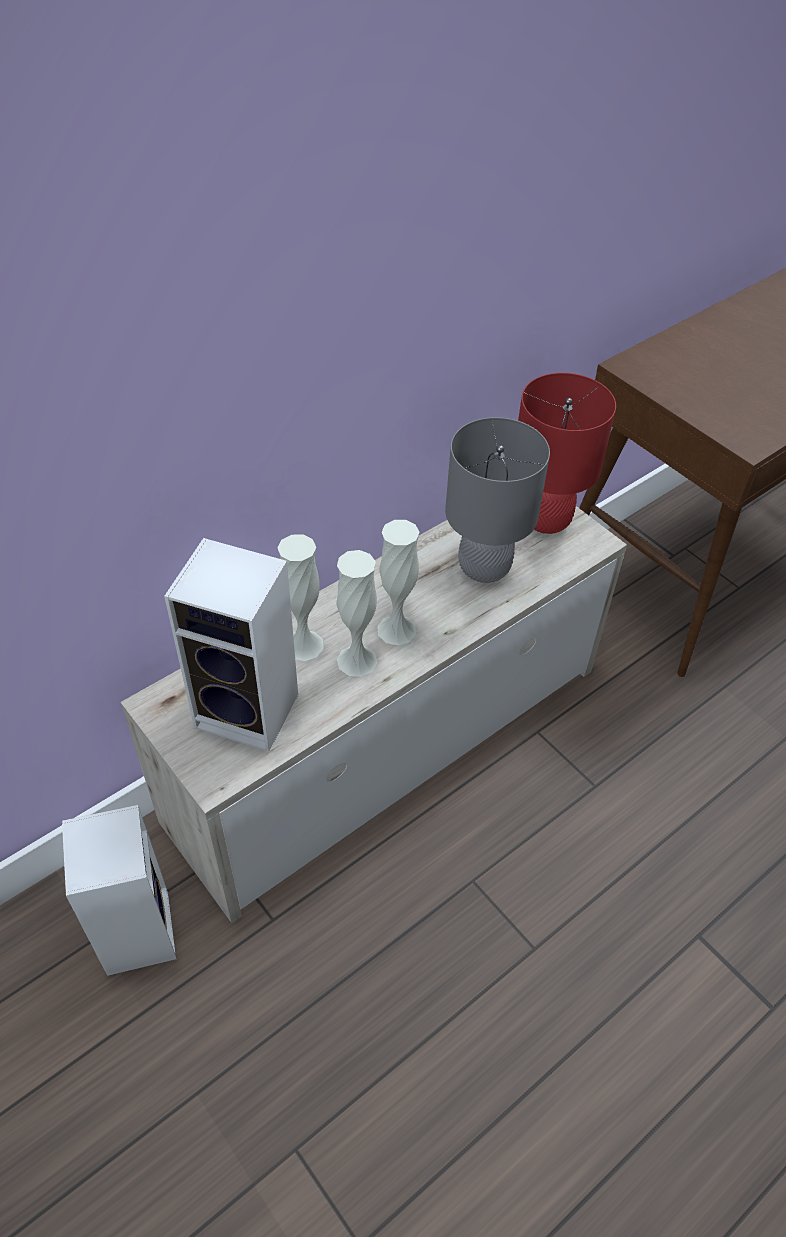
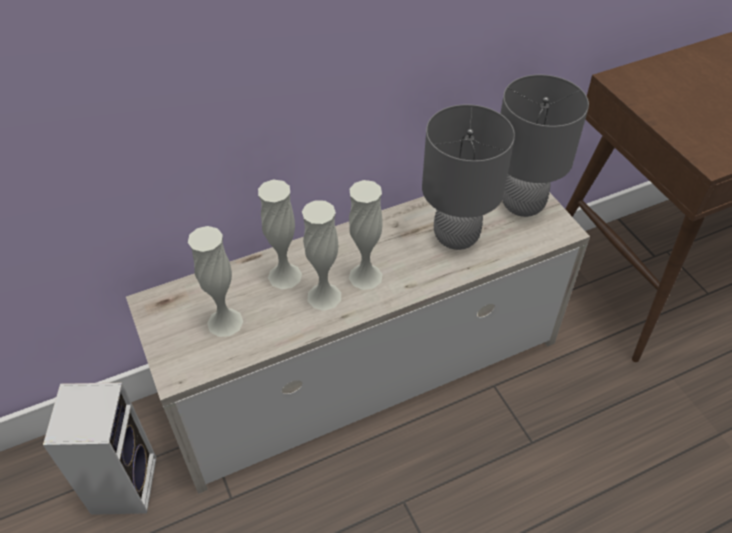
camera: 15 degrees right, 0 degrees up
speaker [164,538,298,752] -> white vase [188,226,243,337]
red table lamp [518,373,616,534] -> grey table lamp [500,75,589,217]

